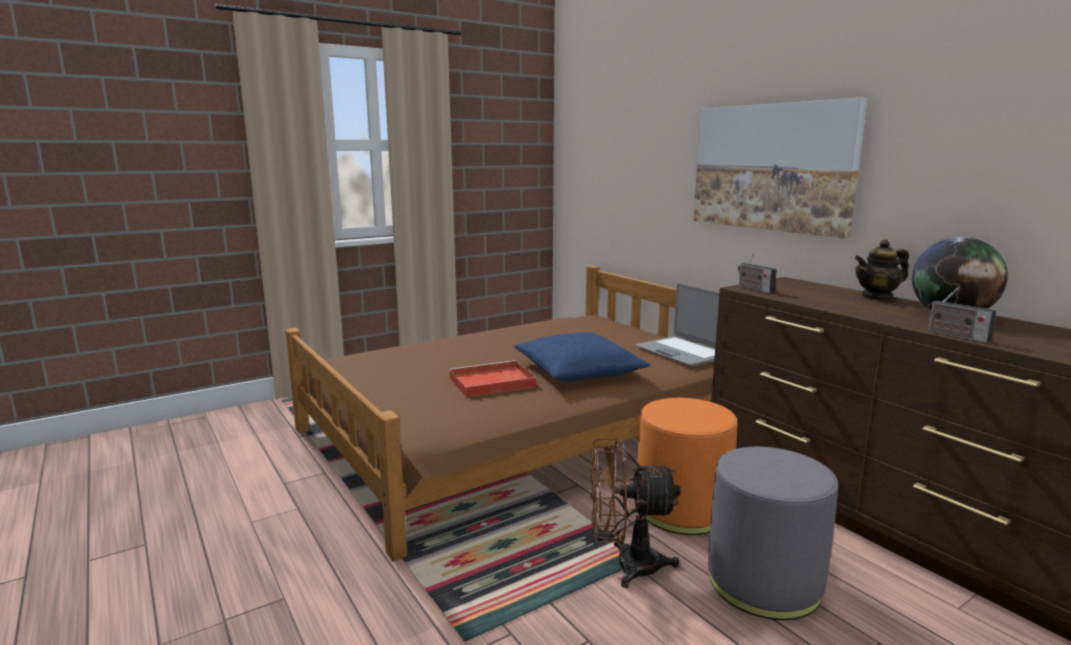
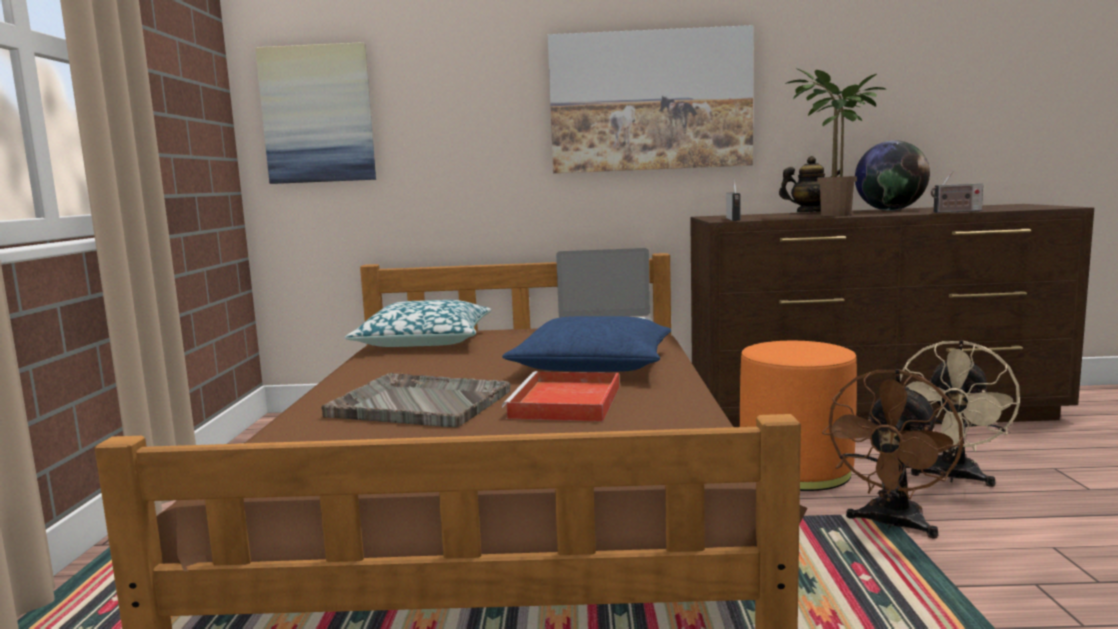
camera: 55 degrees left, 5 degrees down
grey ottoman [708,447,838,620] -> beige fan [900,340,1020,487]
radio [738,252,777,294] -> radio turned 90 degrees counterclockwise [726,179,741,221]
teapot [855,239,909,301] -> teapot turned 105 degrees counterclockwise [779,156,840,212]
none -> picture [255,42,376,184]
none -> grey tray [321,373,510,427]
none -> pillow [345,300,491,347]
none -> potted plant [785,69,887,216]

